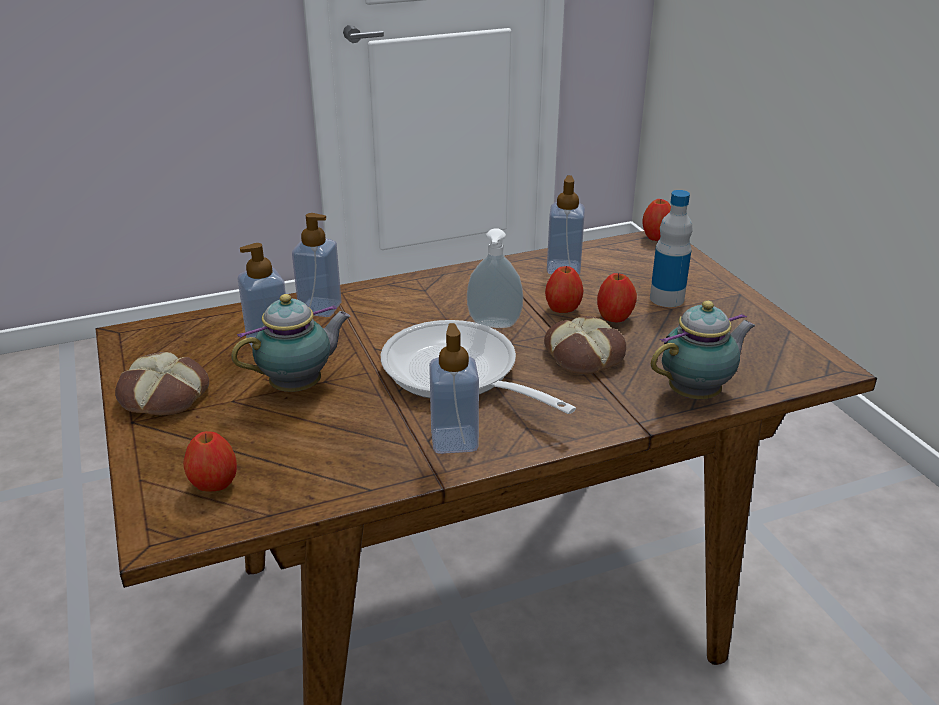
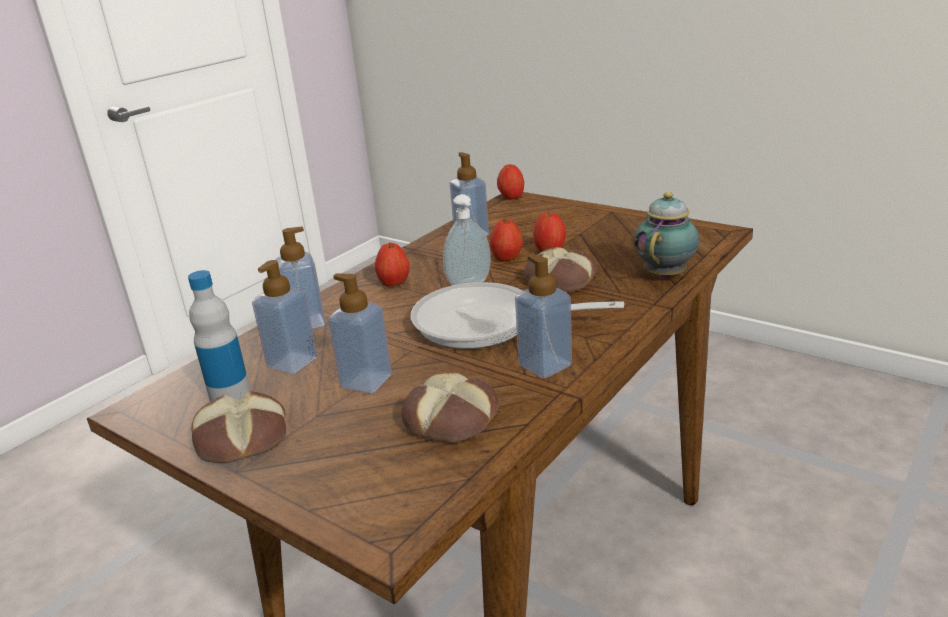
camera: 30 degrees left, 5 degrees down
apple [183,431,237,492] -> apple moved to [375,242,409,287]
teapot [231,294,351,392] -> soap dispenser [328,273,392,393]
bottle [650,190,693,307] -> bottle moved to [188,270,251,401]
none -> bread [401,372,499,443]

